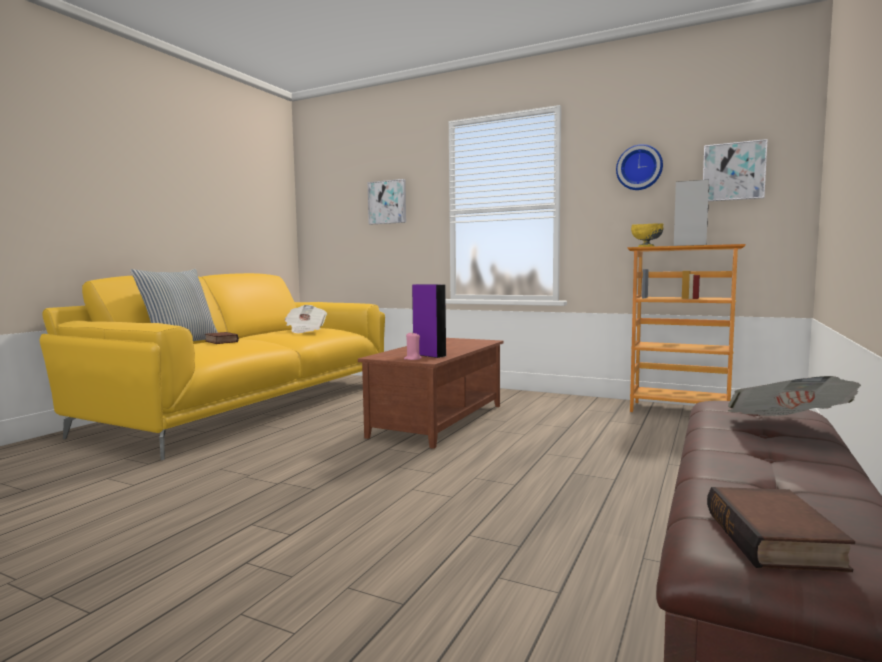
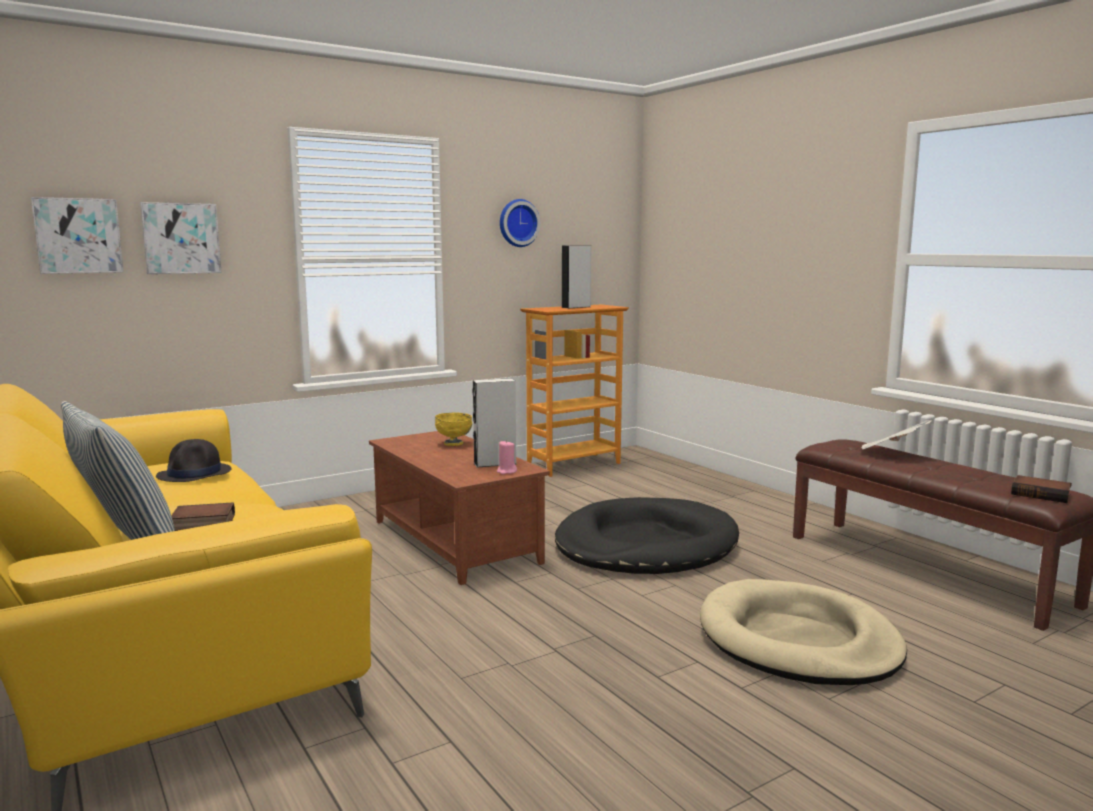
camera: 60 degrees left, 5 degrees up
newspaper [285,305,327,333] -> black hat [156,439,231,482]
purple speaker [412,284,446,358] -> grey speaker [473,378,516,468]
yellow bowl [631,223,664,247] -> yellow bowl moved to [435,412,472,446]
picture [703,139,768,201] -> picture moved to [31,197,124,274]
none -> black dog bed [555,497,739,574]
none -> beige dog bed [700,579,907,685]

